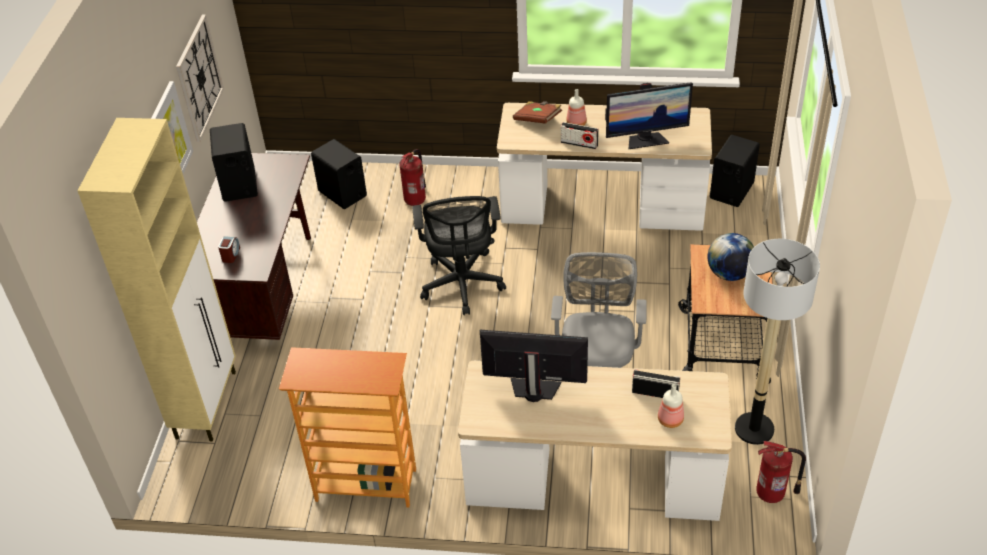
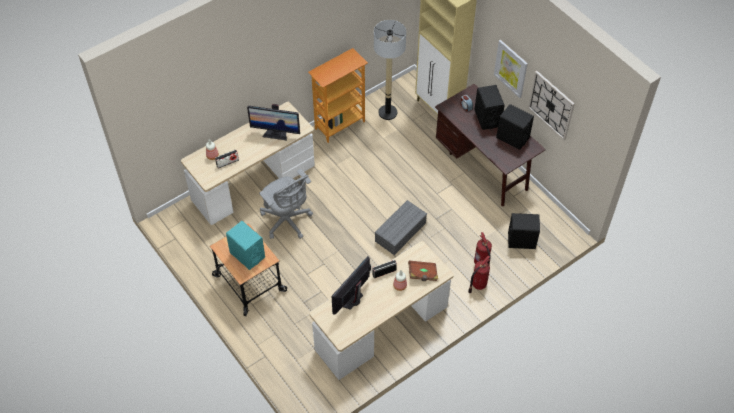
camera: 135 degrees right, 10 degrees up
black office chair [412,196,506,315] -> grey storage box [375,200,427,255]
monitor [480,330,588,402] -> monitor turned 45 degrees clockwise [247,104,300,141]
globe [708,233,754,281] -> turquoise speaker [226,221,265,270]
black speaker [710,135,760,207] -> black speaker moved to [474,85,505,130]
floor lamp [735,239,820,445] -> floor lamp moved to [374,20,406,120]
fire extinguisher [756,441,806,503] -> fire extinguisher moved to [468,255,490,293]

